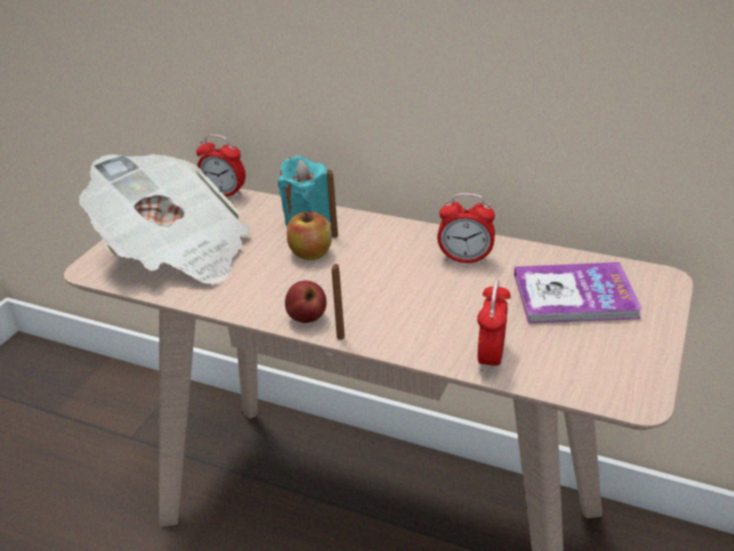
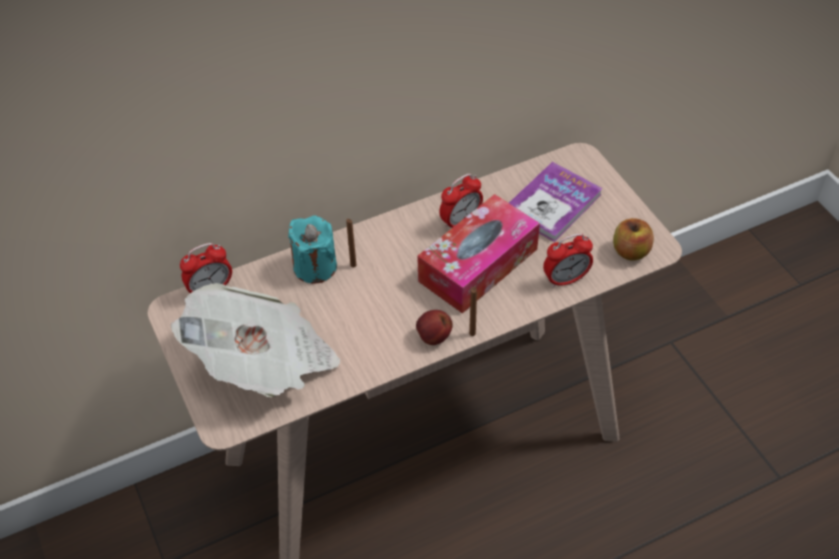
camera: 50 degrees left, 15 degrees up
apple [287,212,332,260] -> apple moved to [613,218,654,260]
alarm clock [477,280,511,373] -> alarm clock turned 75 degrees counterclockwise [543,233,593,288]
none -> tissue box [417,194,540,314]

